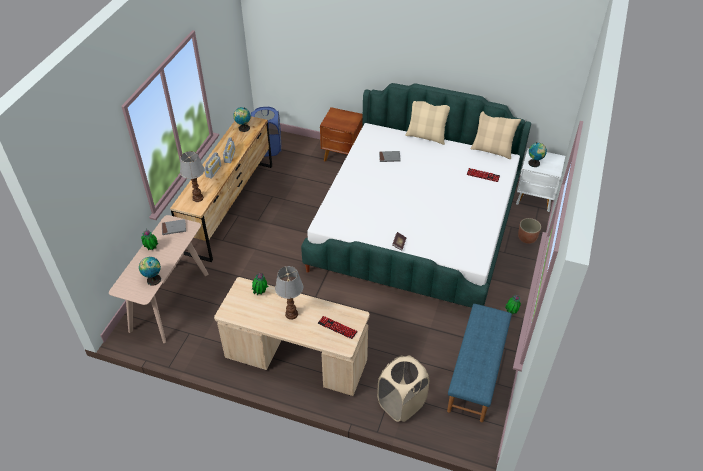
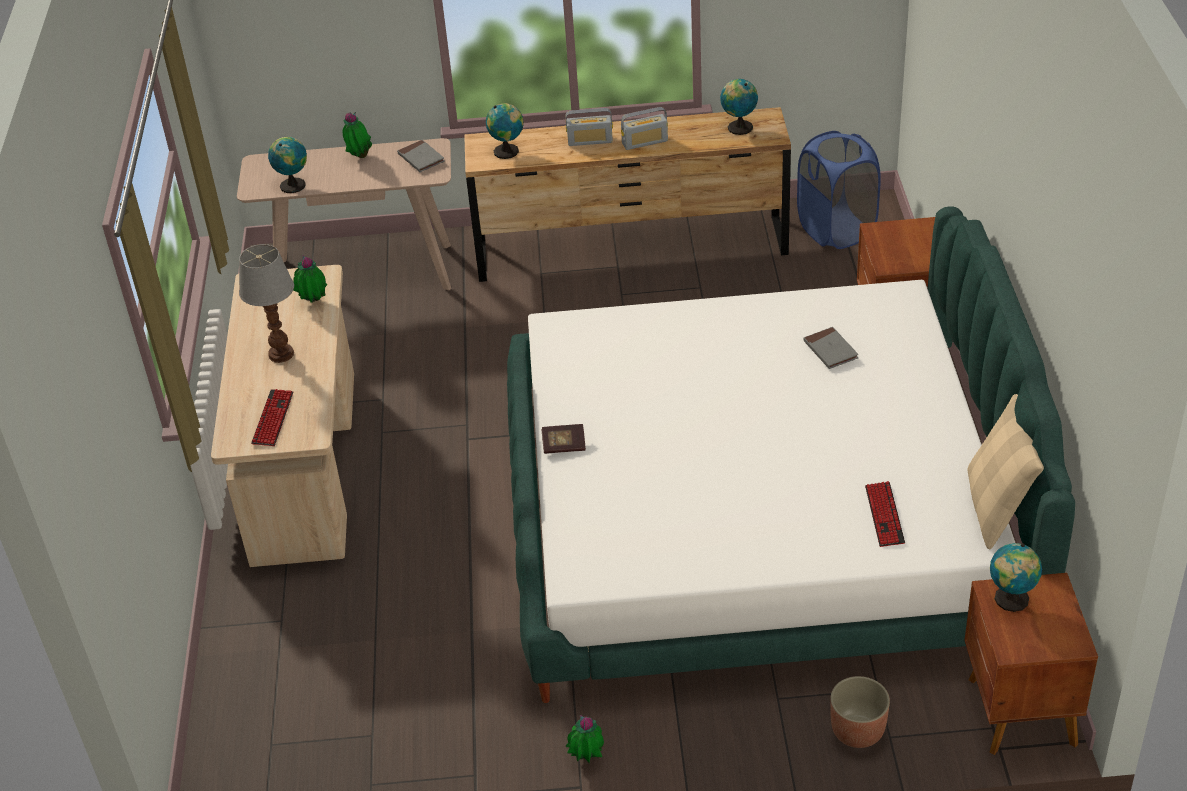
camera: 70 degrees right, 5 degrees down
table lamp [180,151,205,202] -> globe [486,103,524,159]
beige laundry basket [377,355,429,422] -> none
beige pillow [405,101,450,145] -> none
blue bench [447,304,512,422] -> none
white nightstand [516,148,565,212] -> brown nightstand [964,573,1098,755]

